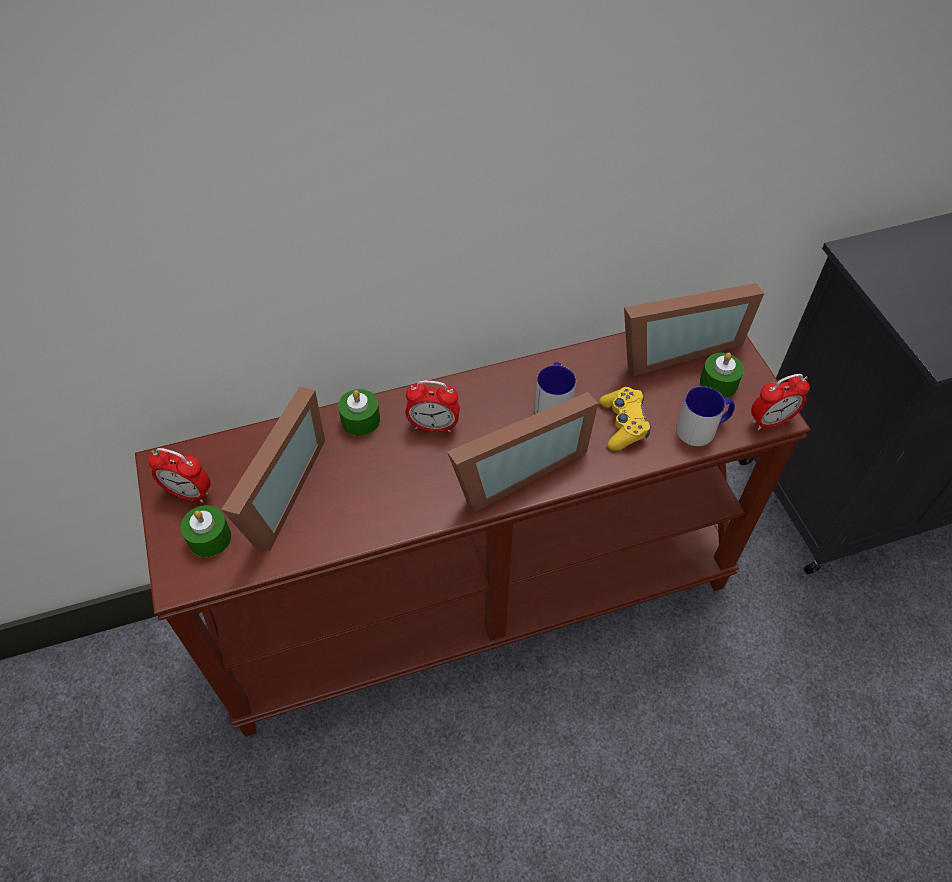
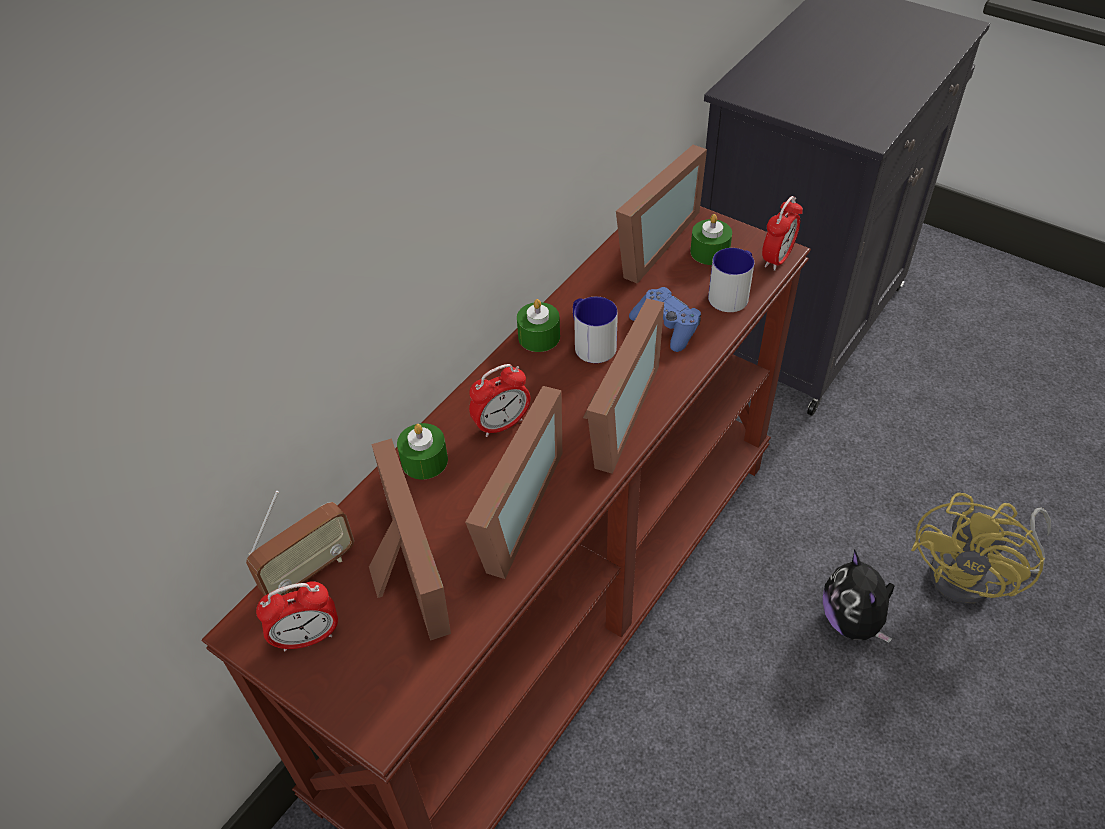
camera: 35 degrees left, 5 degrees down
green candle [180,505,231,557] -> green candle moved to [517,299,560,352]
yellow game controller [599,387,651,451] -> blue game controller [629,287,701,352]
none -> radio [246,491,354,596]
none -> picture frame [465,386,562,579]
none -> plush toy [823,549,895,642]
none -> yellow fan [911,493,1051,604]

